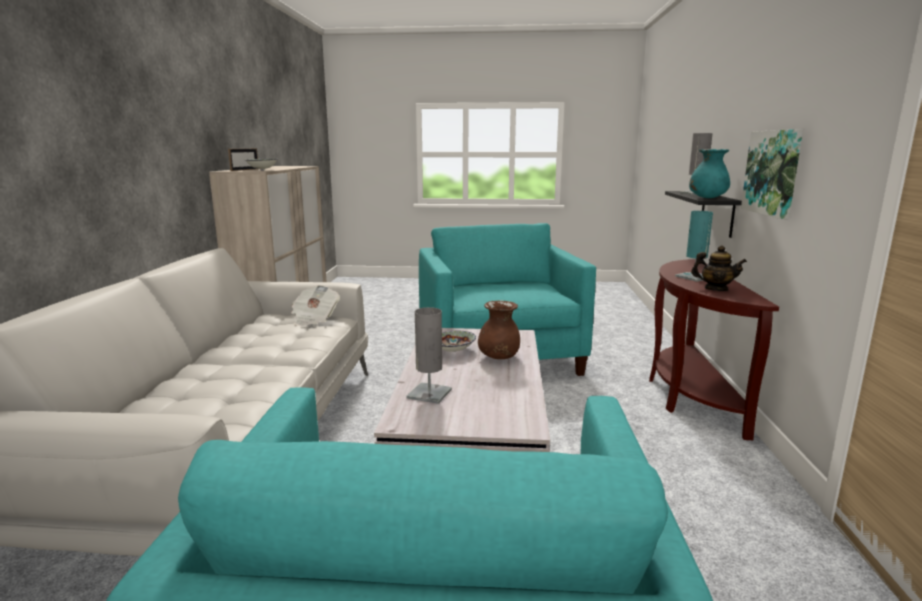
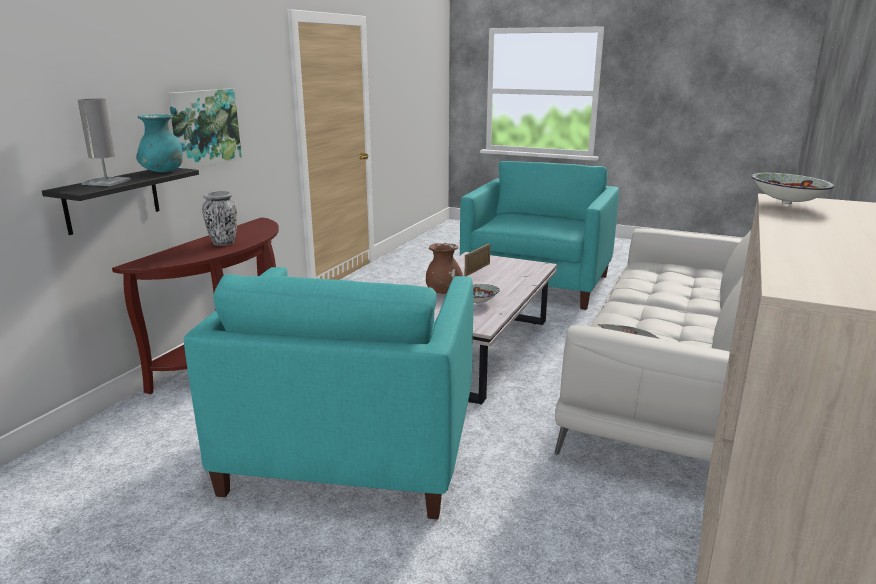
camera: 160 degrees left, 5 degrees up
picture frame [228,149,258,171] -> picture frame moved to [465,244,490,276]
grey table lamp [406,307,452,404] -> none
turquoise table lamp [675,211,713,282] -> vase [202,191,237,246]
teapot [691,245,747,291] -> none

